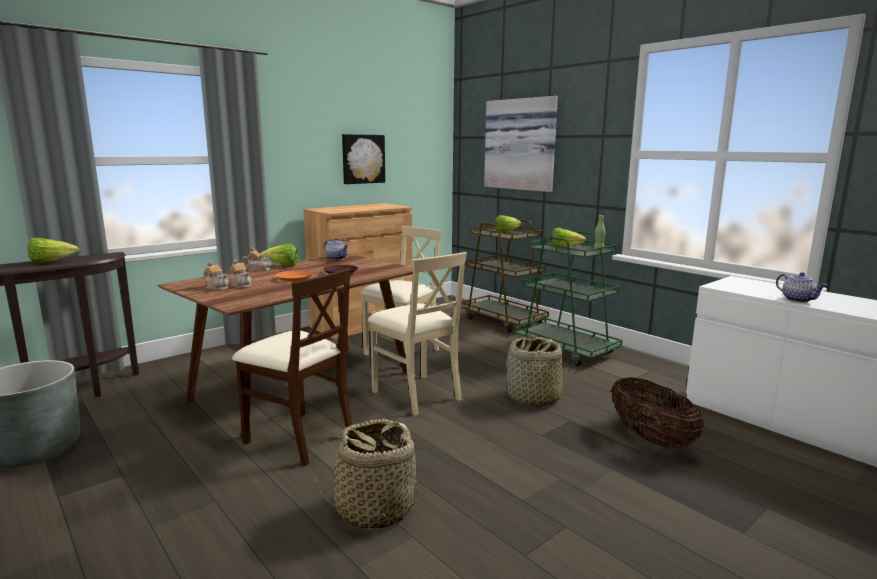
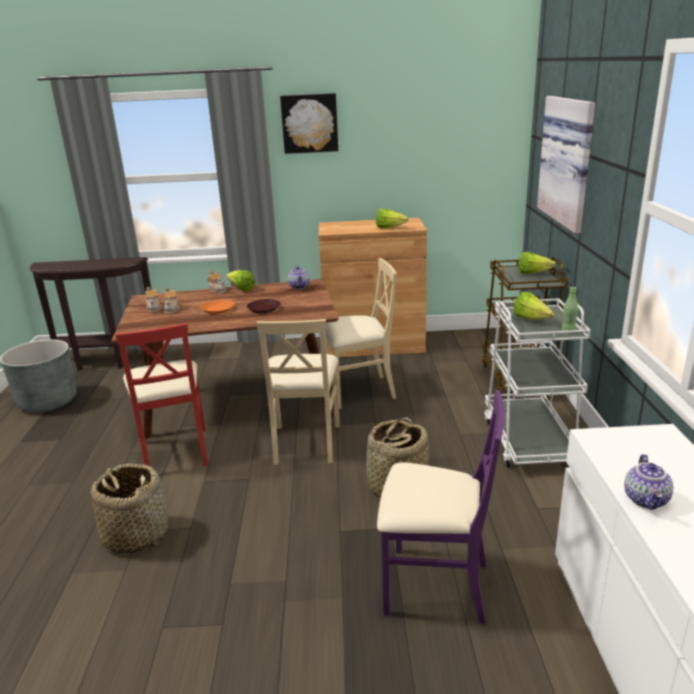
camera: 40 degrees right, 10 degrees up
lettuce [28,237,79,263] -> lettuce moved to [376,208,409,228]
beige chair [232,268,352,466] -> red chair [115,323,208,466]
picture [342,134,385,184] -> picture moved to [280,93,338,154]
green cart [514,231,622,366] -> white cart [484,298,591,467]
basket [611,377,704,449] -> purple chair [377,390,504,624]

